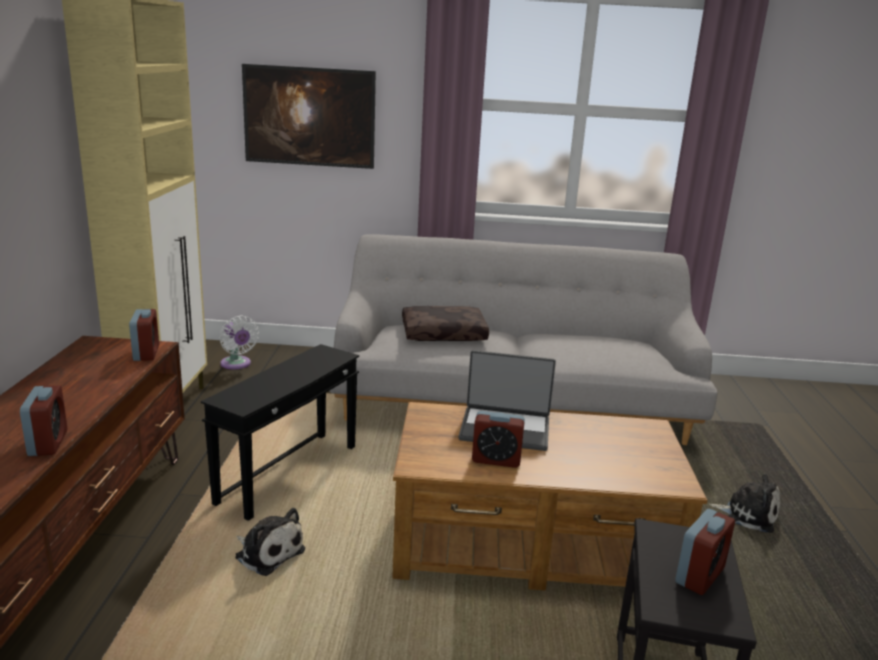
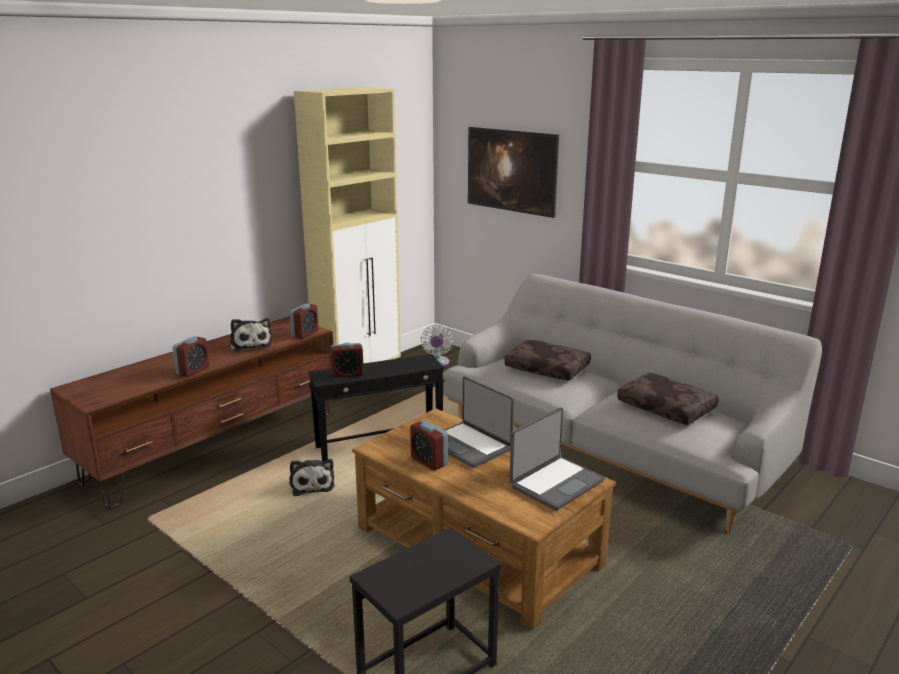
camera: 40 degrees right, 0 degrees up
alarm clock [675,509,735,595] -> alarm clock moved to [331,343,364,378]
plush toy [709,474,780,533] -> plush toy moved to [230,318,272,352]
none -> laptop [509,407,605,511]
none -> brown pillow [617,373,719,425]

